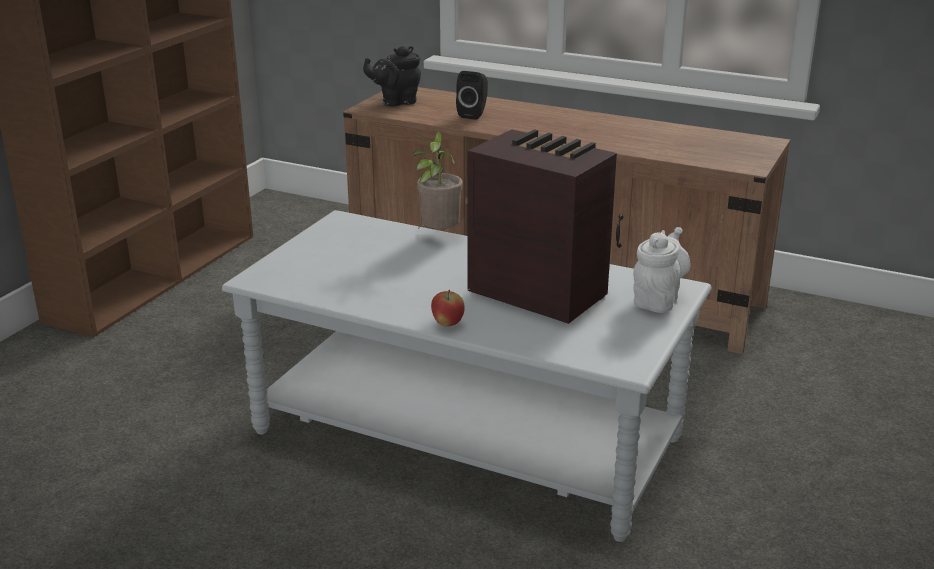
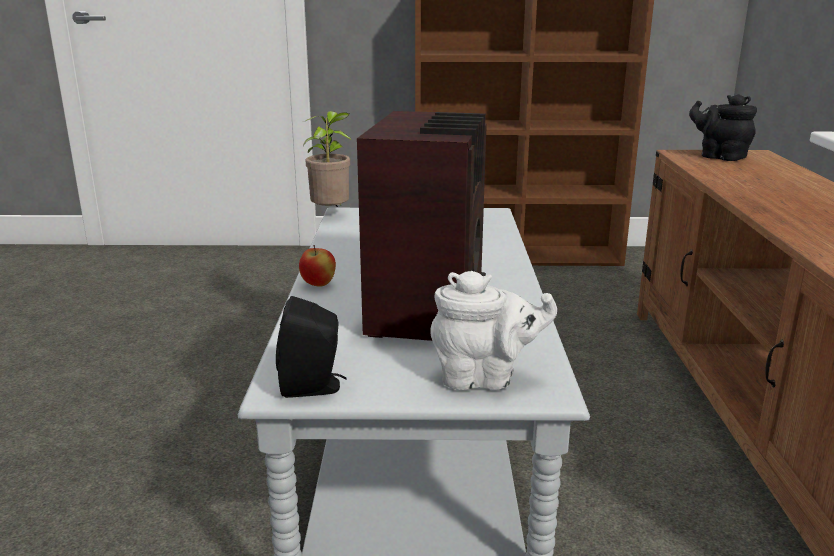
camera: 65 degrees right, 5 degrees down
potted plant [413,131,463,230] -> potted plant moved to [303,111,352,207]
black speaker [456,71,488,120] -> black speaker moved to [276,296,347,398]

